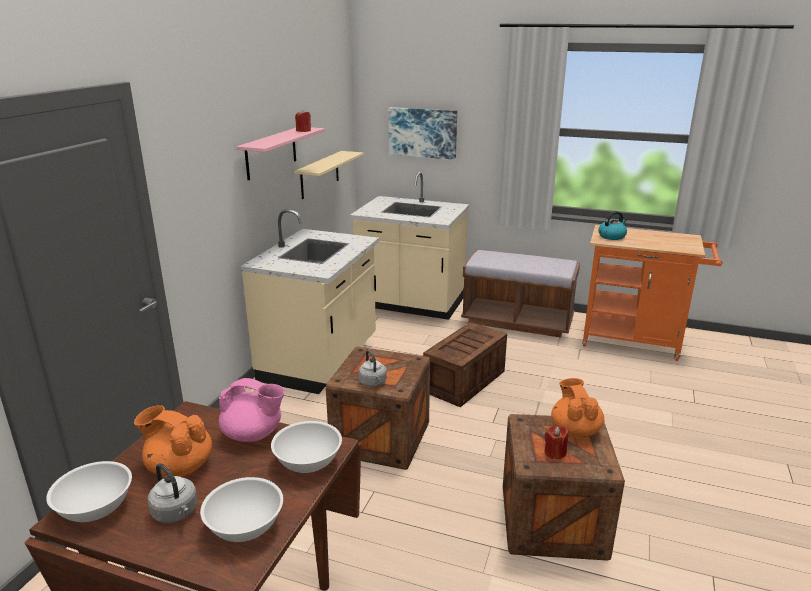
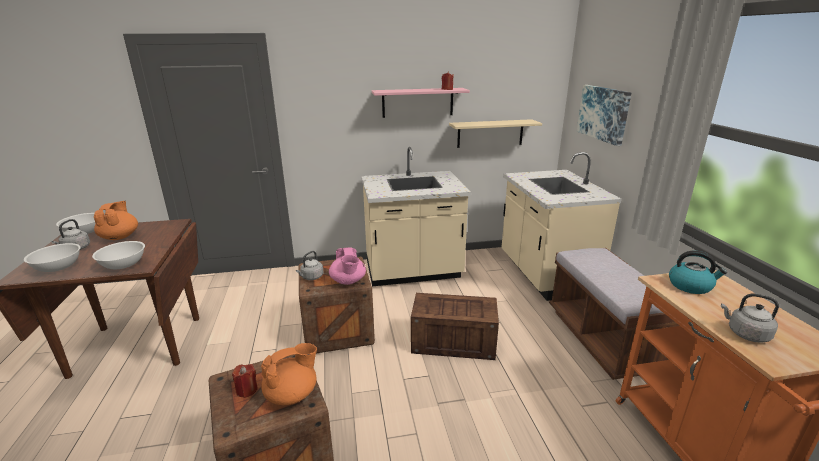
camera: 60 degrees right, 0 degrees up
pink teapot [219,378,285,442] -> pink teapot moved to [329,247,366,285]
none -> grey kettle [721,293,779,343]

